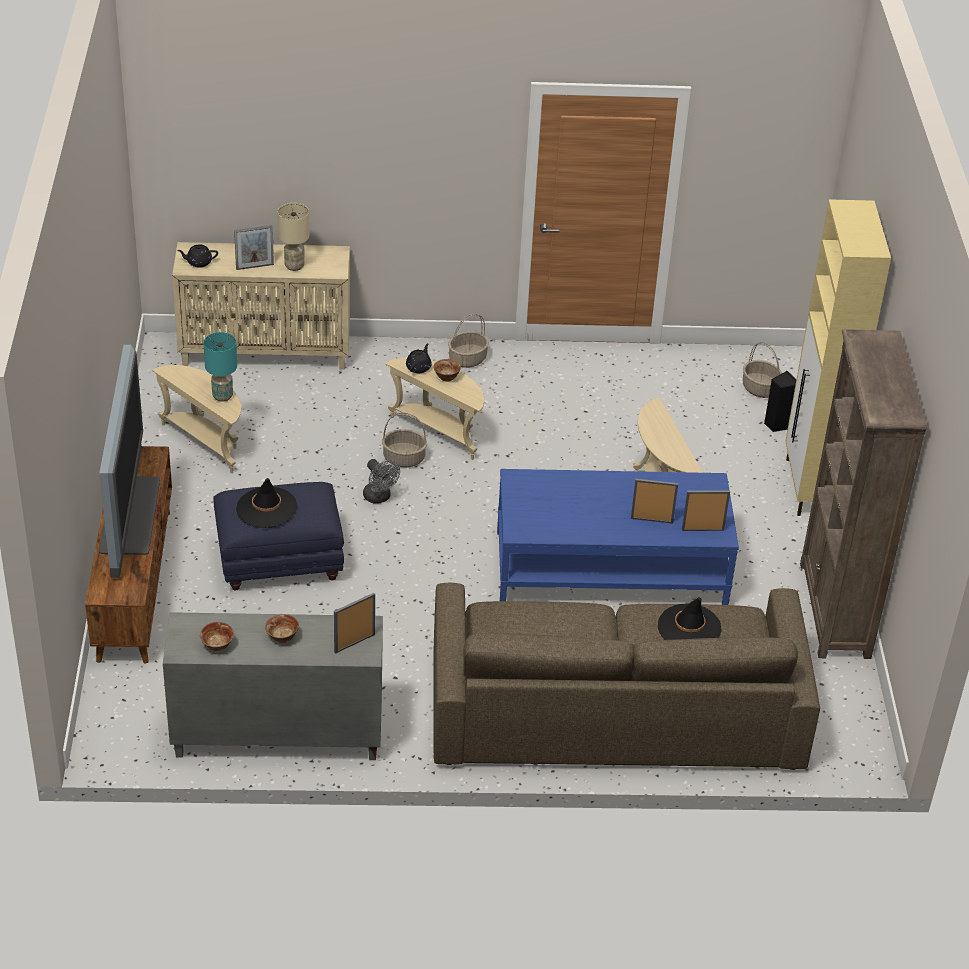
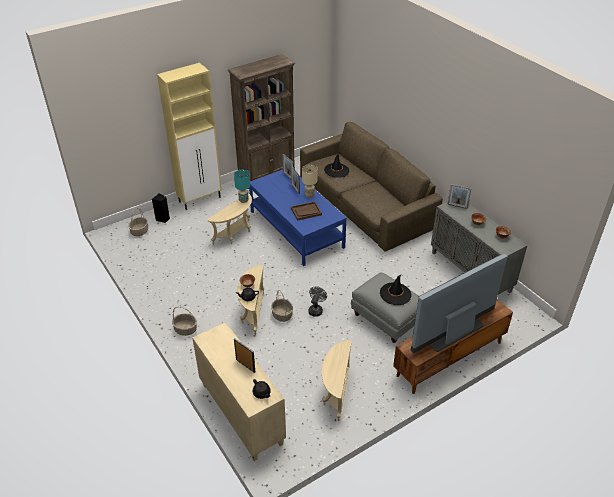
camera: 120 degrees left, 0 degrees up
turquoise table lamp [203,332,237,402] -> turquoise table lamp moved to [234,170,250,203]
blue ottoman [213,482,344,590] -> grey ottoman [351,272,419,343]
beige table lamp [278,203,309,271] -> beige table lamp moved to [302,164,318,198]
none -> brown tray [291,202,322,221]

